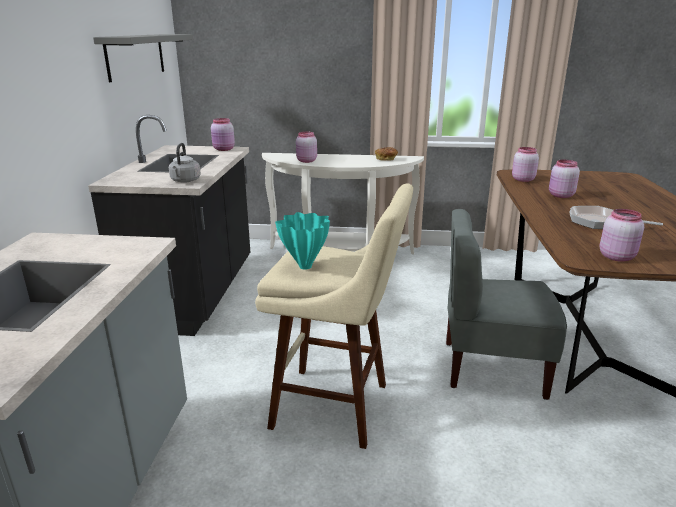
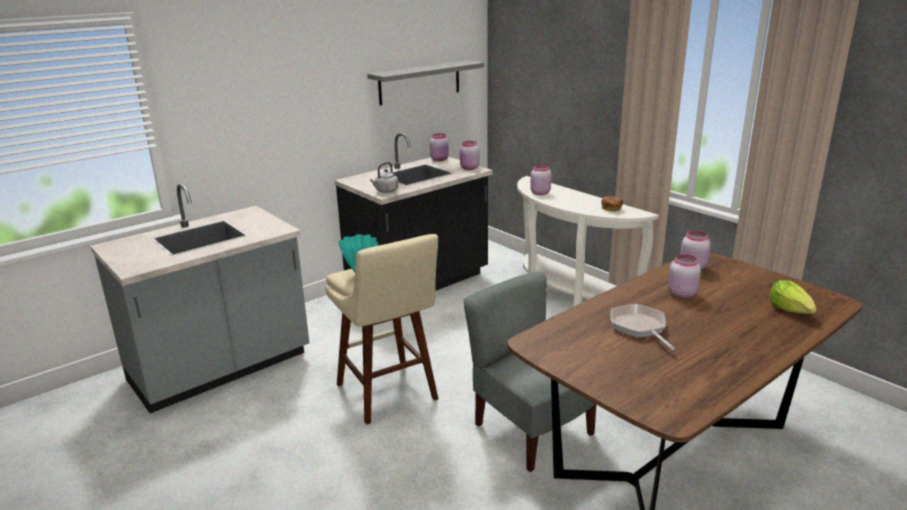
camera: 45 degrees right, 0 degrees up
pink jar [599,209,644,262] -> pink jar moved to [430,133,449,161]
none -> lettuce [769,280,817,314]

